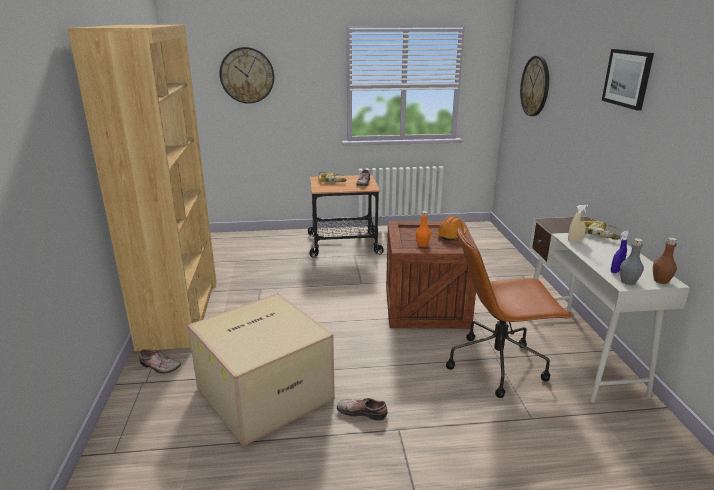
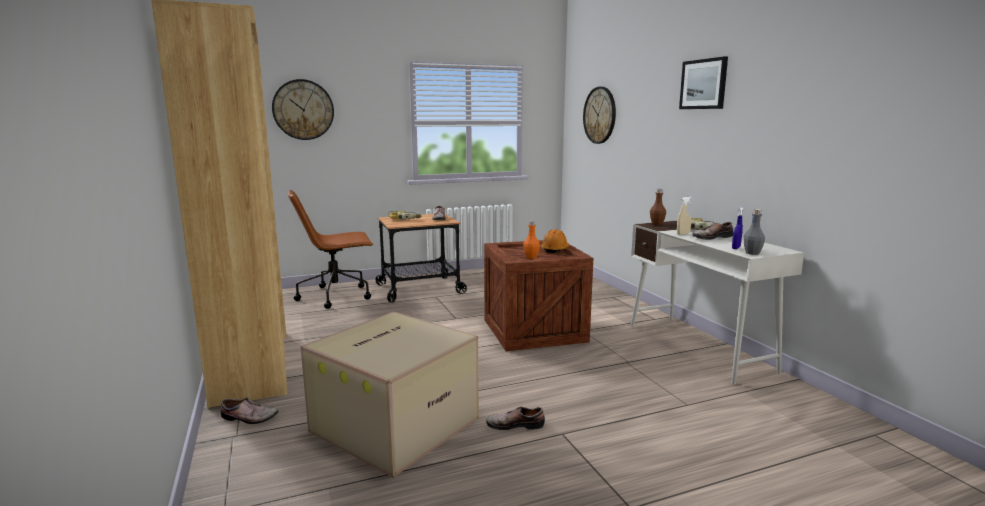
camera: 15 degrees left, 10 degrees down
brown office chair [446,227,572,398] -> brown office chair moved to [288,190,374,309]
brown bottle [653,237,677,284] -> brown bottle moved to [650,189,666,225]
none -> shoe [692,222,733,240]

